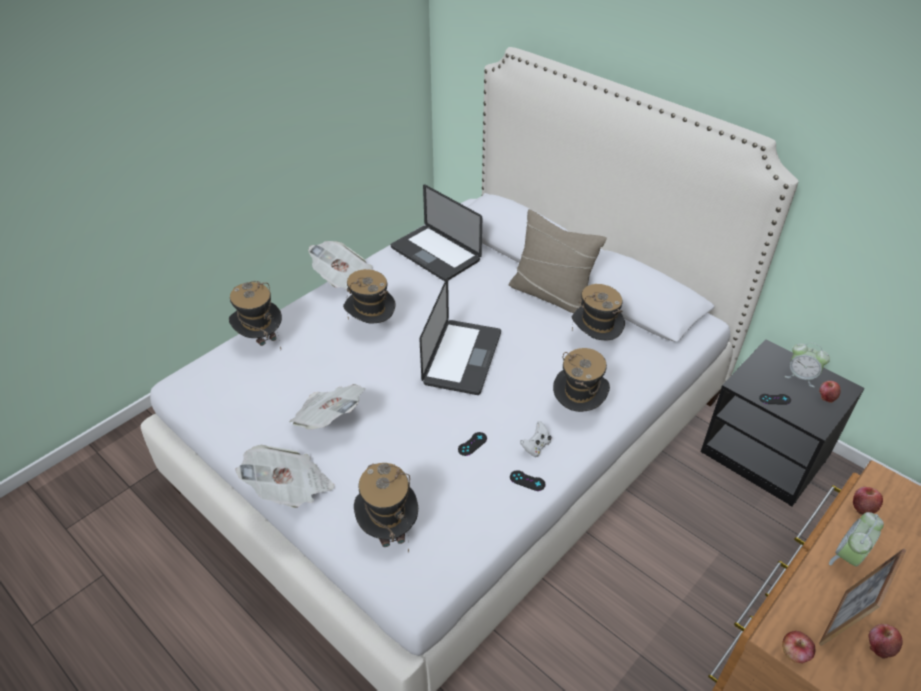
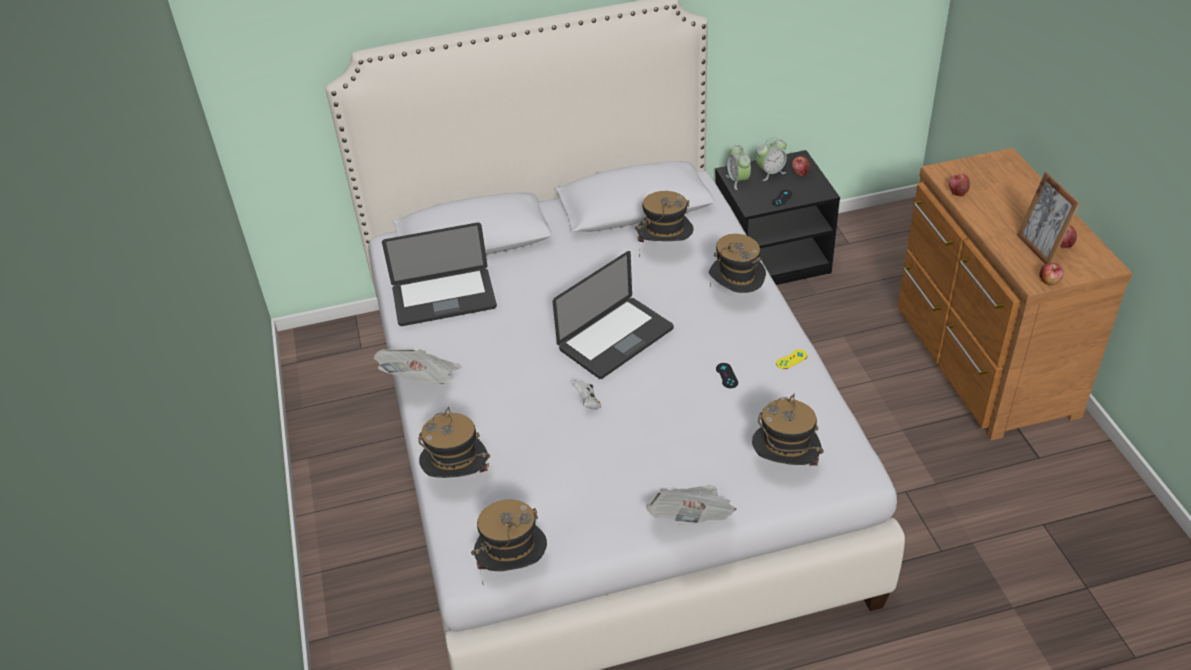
camera: 55 degrees left, 0 degrees up
newspaper [289,384,366,429] -> none
hat [343,269,396,323] -> hat moved to [471,500,547,586]
laptop [420,277,501,395] -> laptop turned 90 degrees clockwise [553,251,674,379]
beige pillow [509,209,607,314] -> none
black game controller [510,470,545,491] -> yellow game controller [776,349,807,369]
white game controller [520,421,552,457] -> white game controller moved to [572,380,601,410]
alarm clock [829,512,884,567] -> alarm clock moved to [726,145,751,190]

